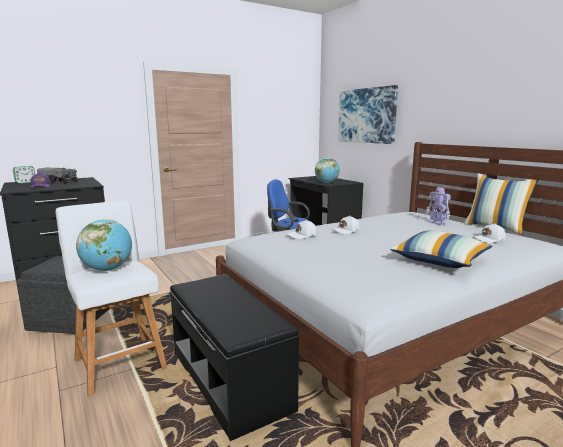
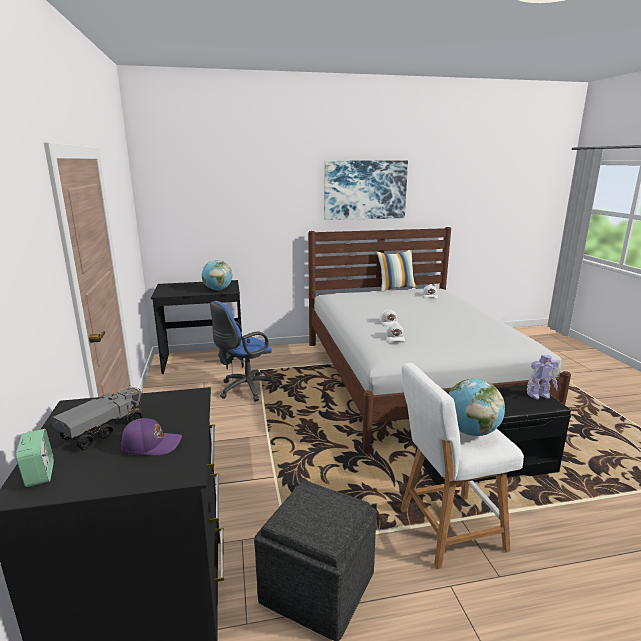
camera: 70 degrees left, 5 degrees up
picture [338,85,398,144] -> picture moved to [324,161,408,220]
pillow [390,231,492,268] -> none
toy robot [425,187,451,224] -> toy robot moved to [527,355,559,399]

